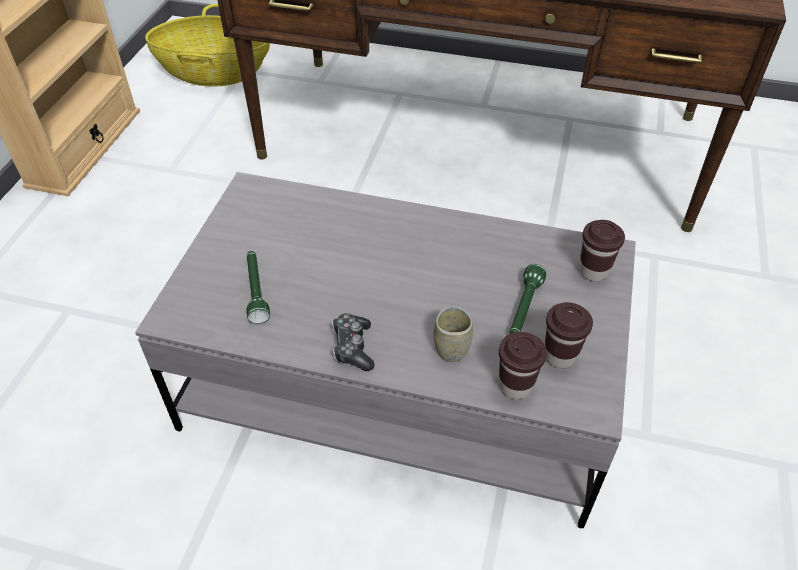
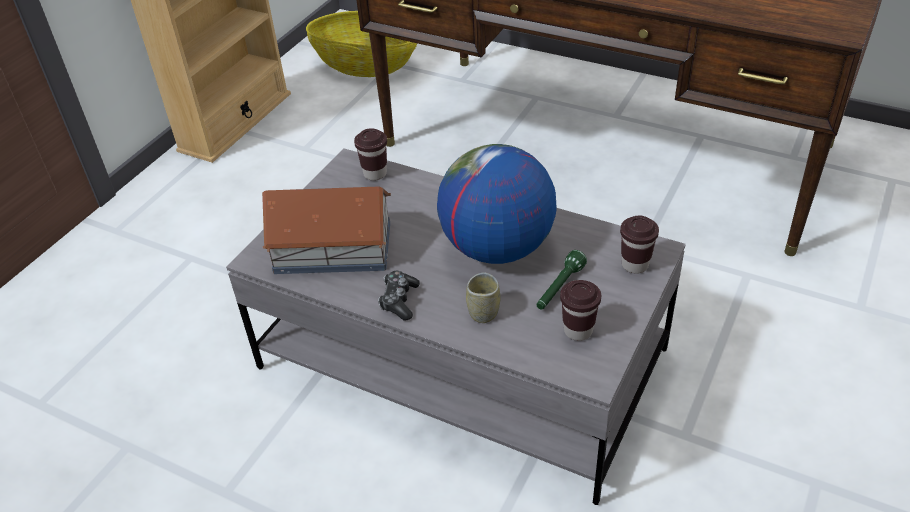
camera: 15 degrees right, 5 degrees down
green flashlight [246,251,270,324] -> toy house [262,186,391,274]
brown cup [499,332,547,399] -> brown cup moved to [354,128,387,181]
none -> globe [437,144,557,264]

